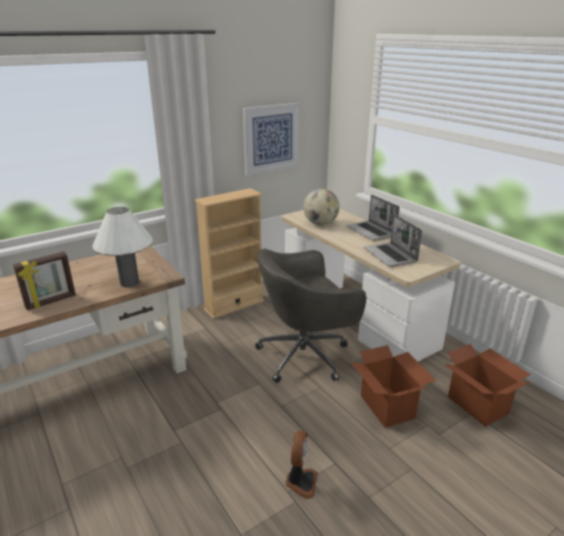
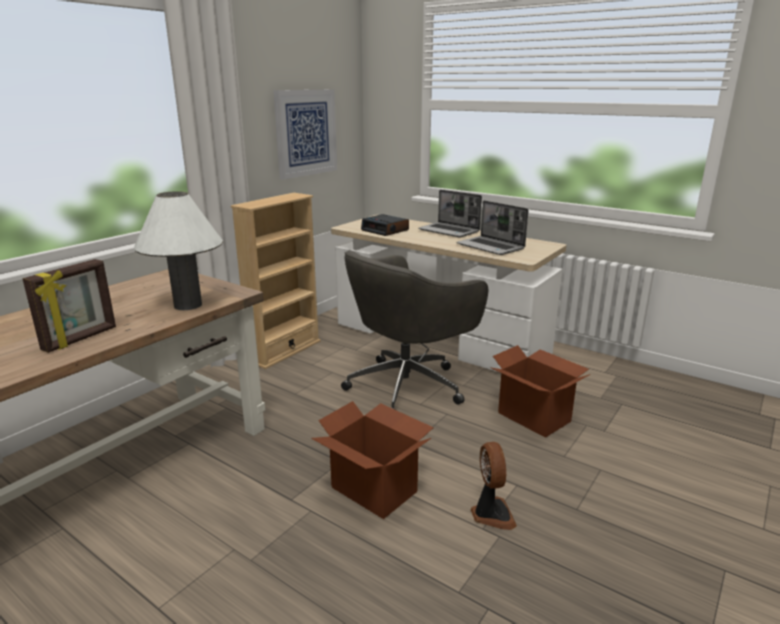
camera: 20 degrees left, 5 degrees down
globe [303,189,340,225] -> alarm clock [361,214,409,236]
cardboard box [444,344,530,427] -> cardboard box moved to [311,401,434,519]

